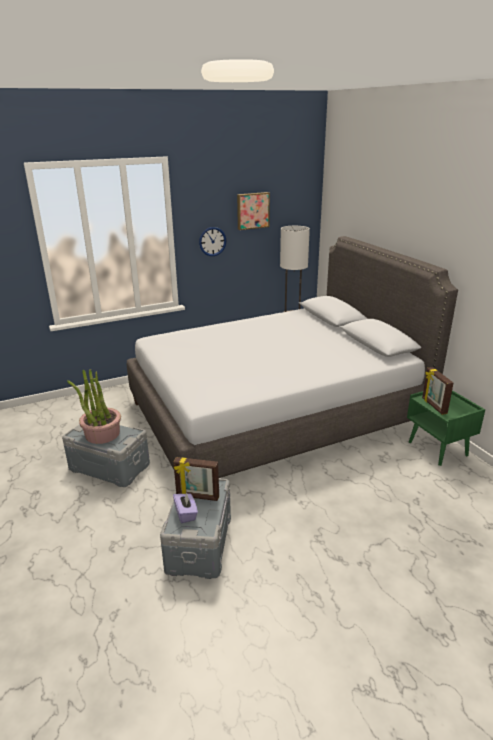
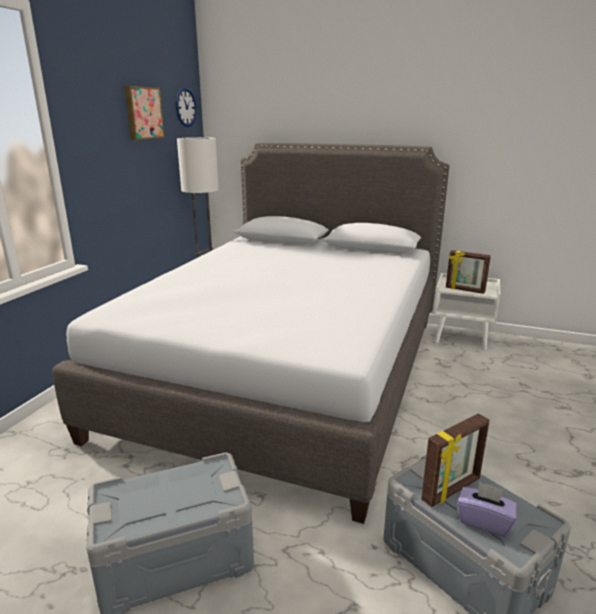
camera: 45 degrees left, 5 degrees down
potted plant [67,369,121,444] -> none
wall clock [199,227,227,256] -> wall clock moved to [176,88,197,127]
green nightstand [407,390,485,466] -> white nightstand [434,273,500,350]

